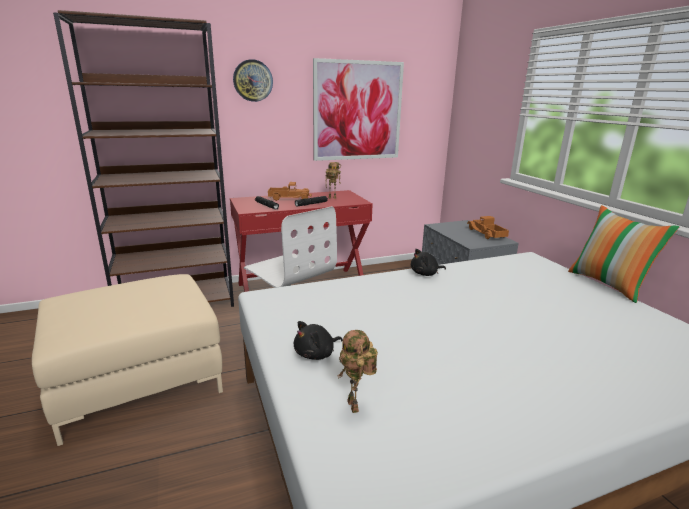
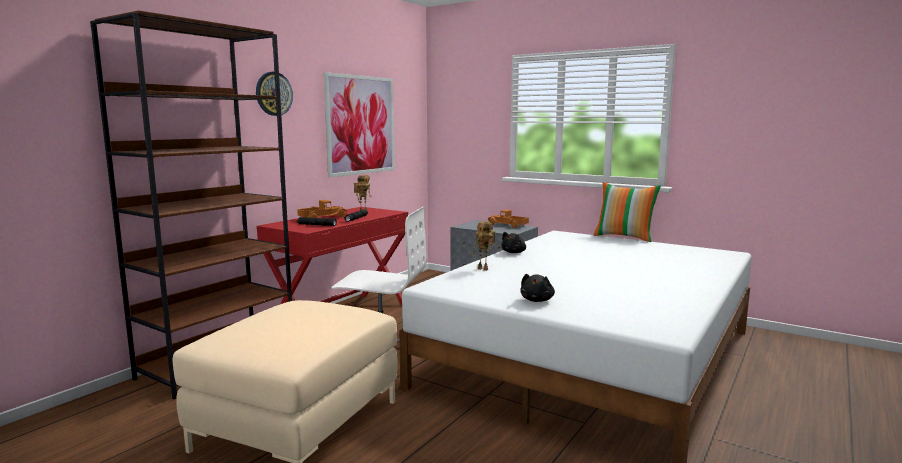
camera: 35 degrees left, 10 degrees down
toy robot [337,330,378,413] -> toy robot moved to [472,222,495,271]

